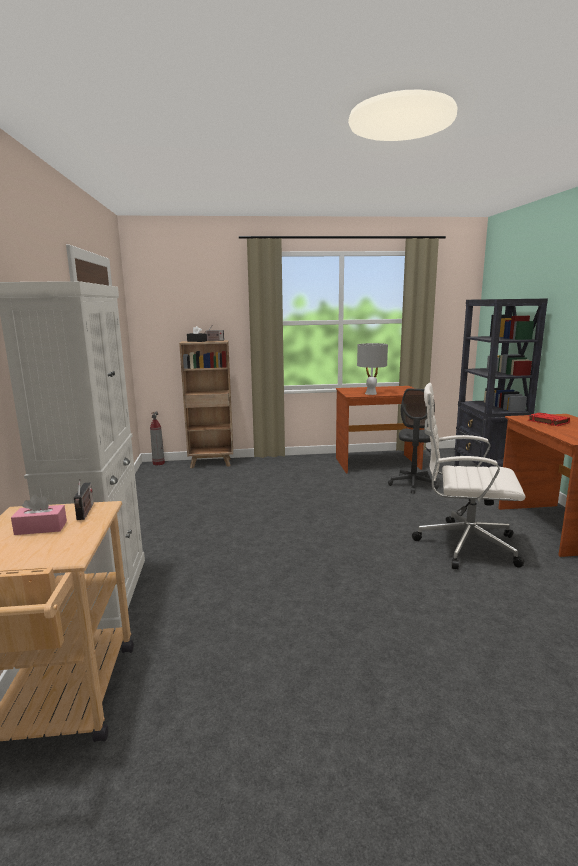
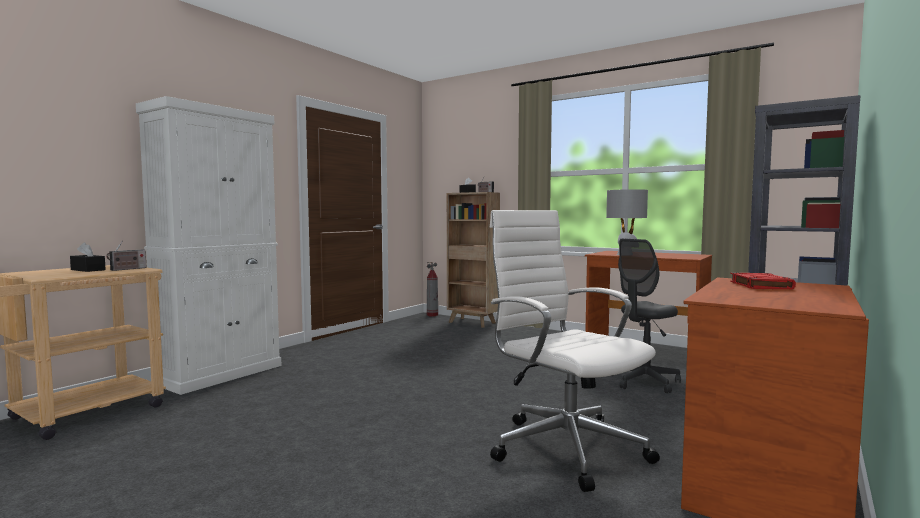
camera: 40 degrees right, 10 degrees down
pink tissue box [11,494,67,535] -> black tissue box [70,242,106,272]

